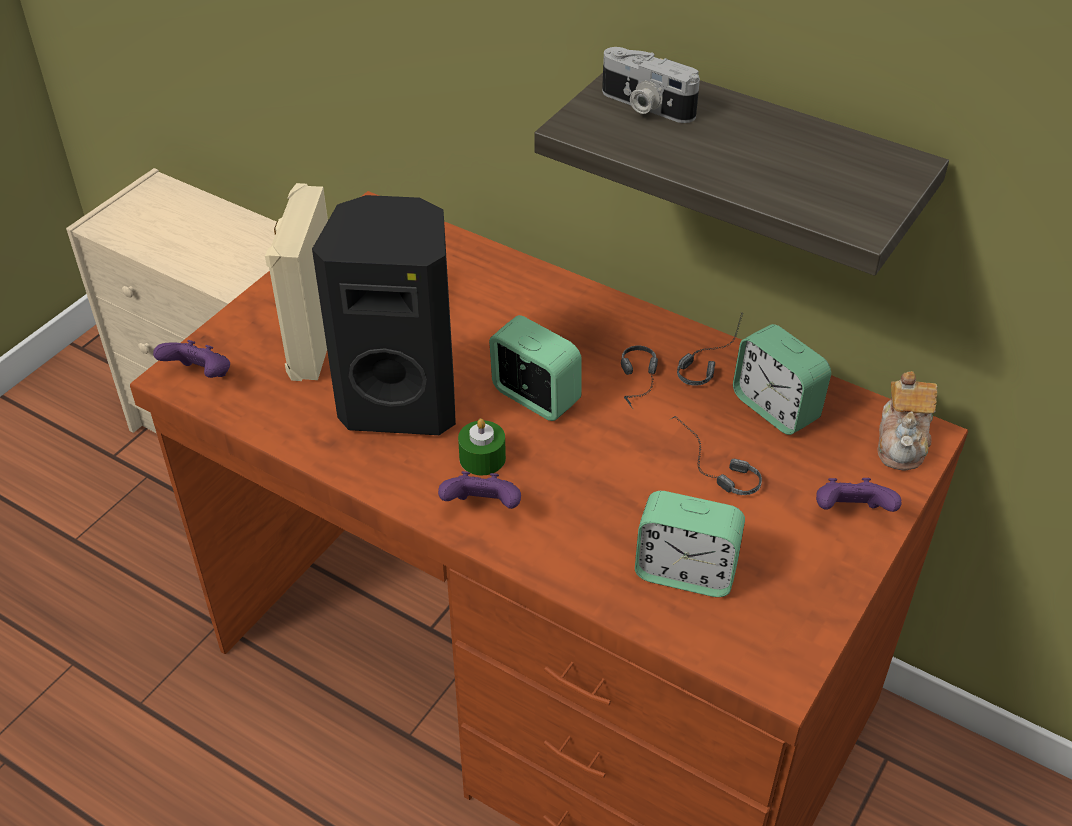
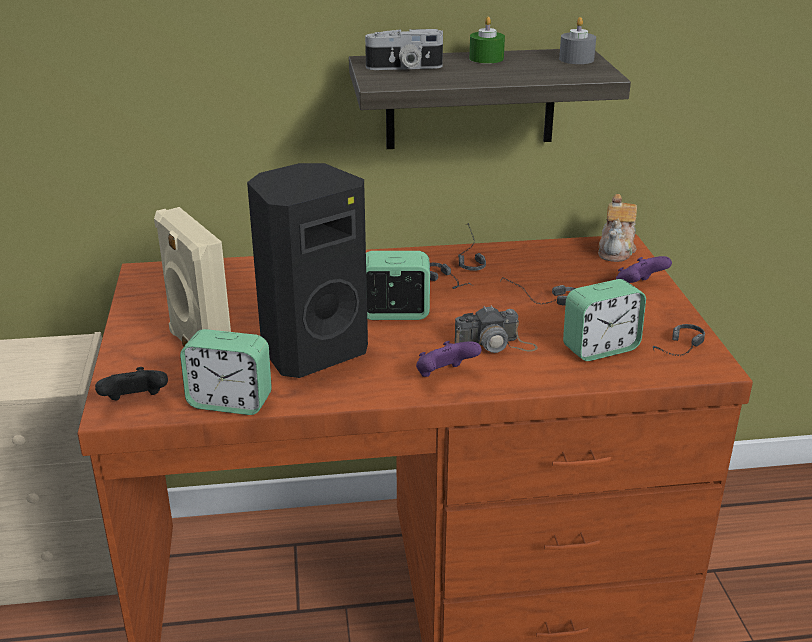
camera: 40 degrees left, 15 degrees down
purple game controller [153,340,230,378] -> black game controller [95,367,168,400]
green candle [458,419,506,475] -> green candle moved to [469,16,505,63]
alarm clock [733,324,831,435] -> alarm clock moved to [180,329,272,415]
teapot [878,371,937,471] -> teapot turned 45 degrees clockwise [598,194,637,262]
none -> camera [454,305,538,353]
none -> grey candle [559,17,596,64]
none -> headphones [653,324,705,356]

